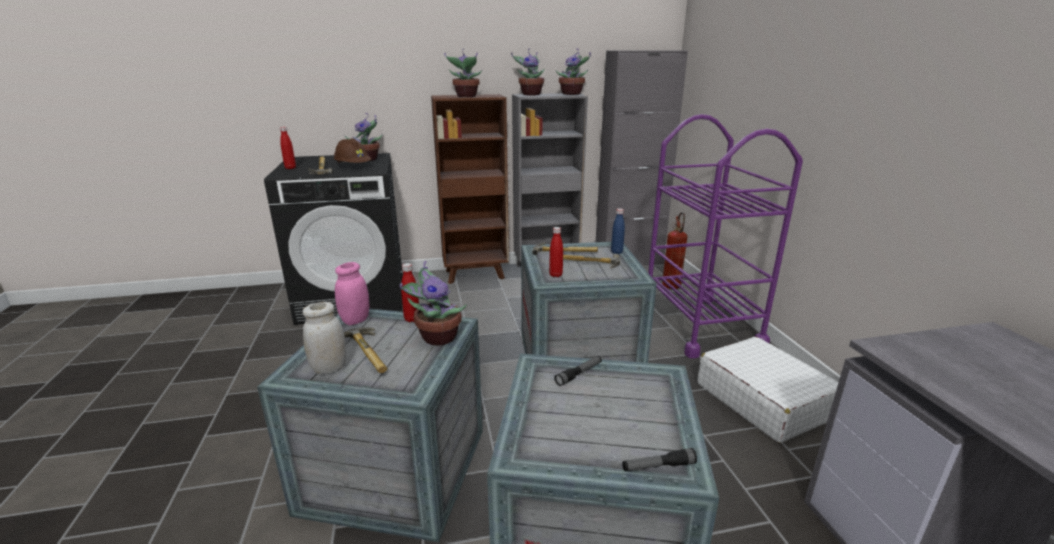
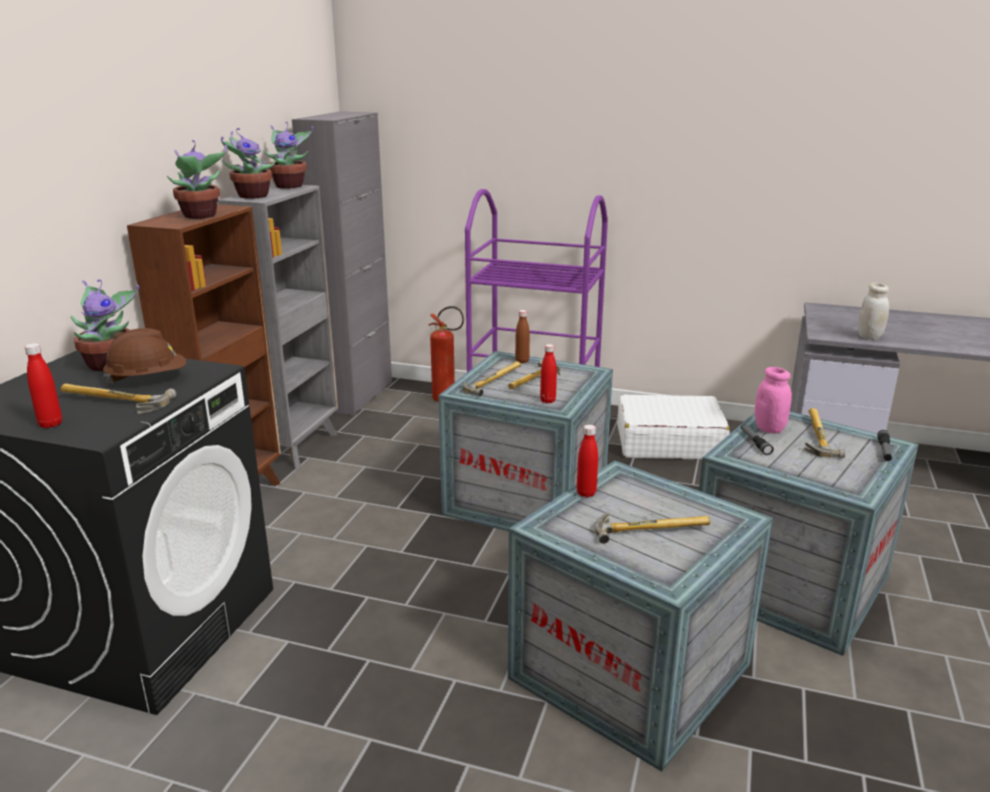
camera: 60 degrees left, 0 degrees up
white jar [303,302,346,374] -> white jar moved to [858,283,889,340]
pink jar [335,262,370,325] -> pink jar moved to [755,367,792,434]
potted plant [400,261,467,346] -> none
blue bottle [611,208,625,254] -> brown bottle [515,310,530,363]
none -> hammer [804,408,845,458]

